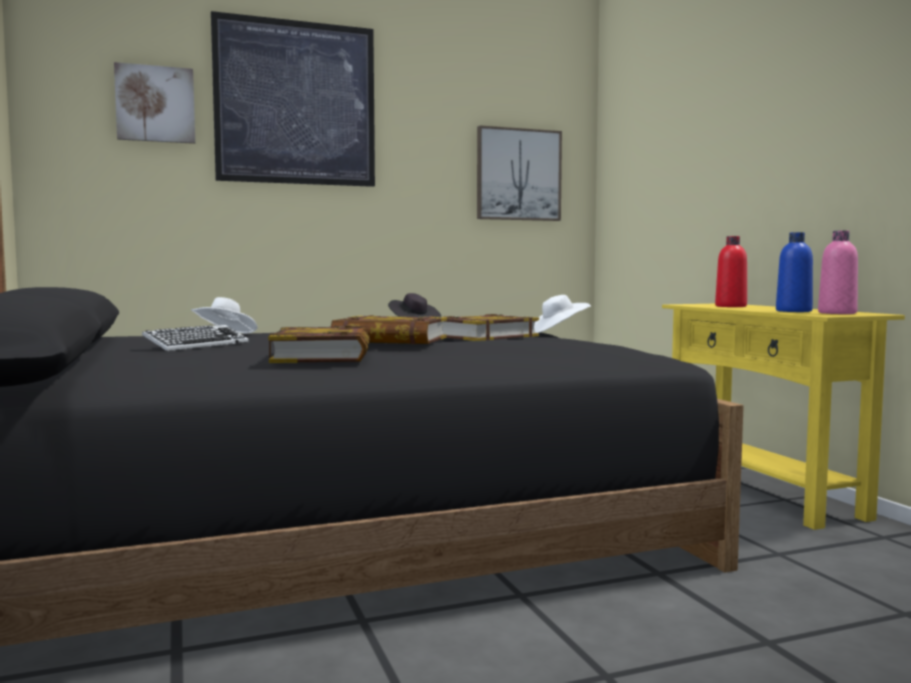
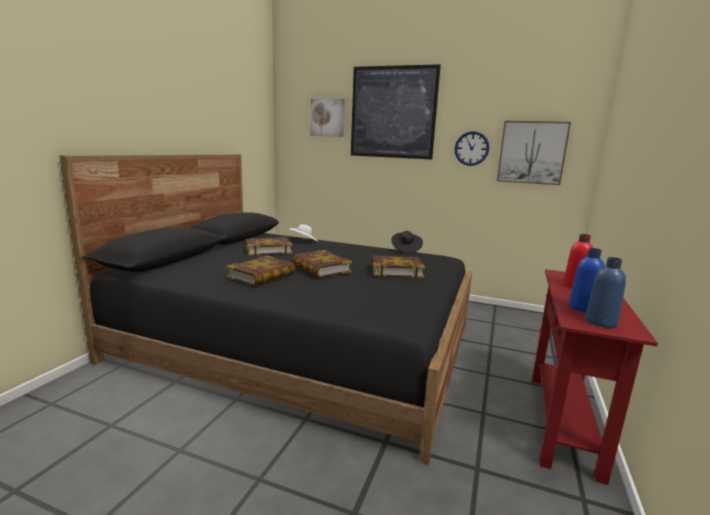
camera: 40 degrees right, 10 degrees up
keyboard [142,325,249,351] -> book [245,237,293,256]
white hat [534,295,591,333] -> none
yellow console table [662,304,905,530] -> red console table [532,269,658,485]
pink bottle [818,230,858,314] -> blue bottle [585,257,626,328]
none -> wall clock [455,131,489,166]

